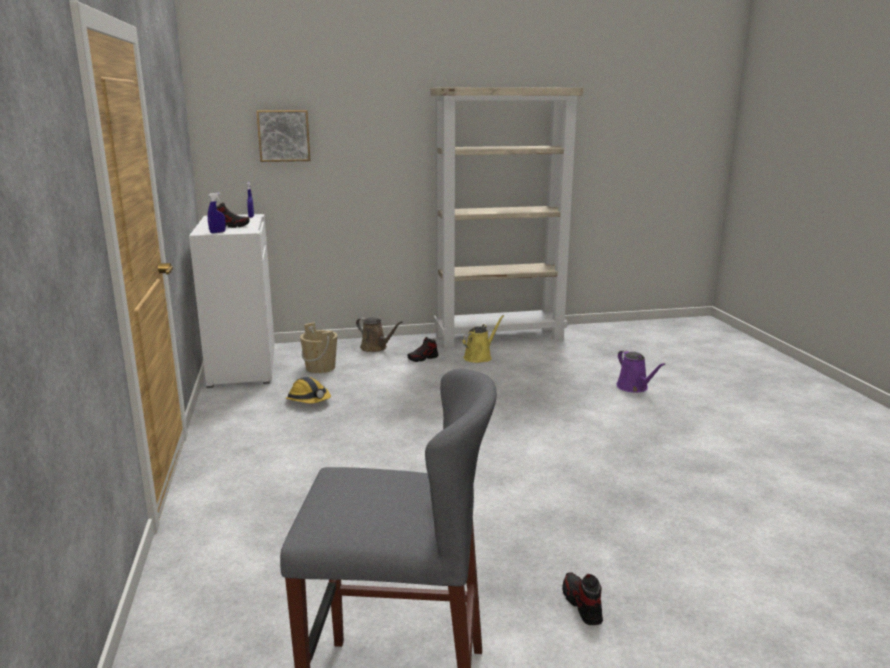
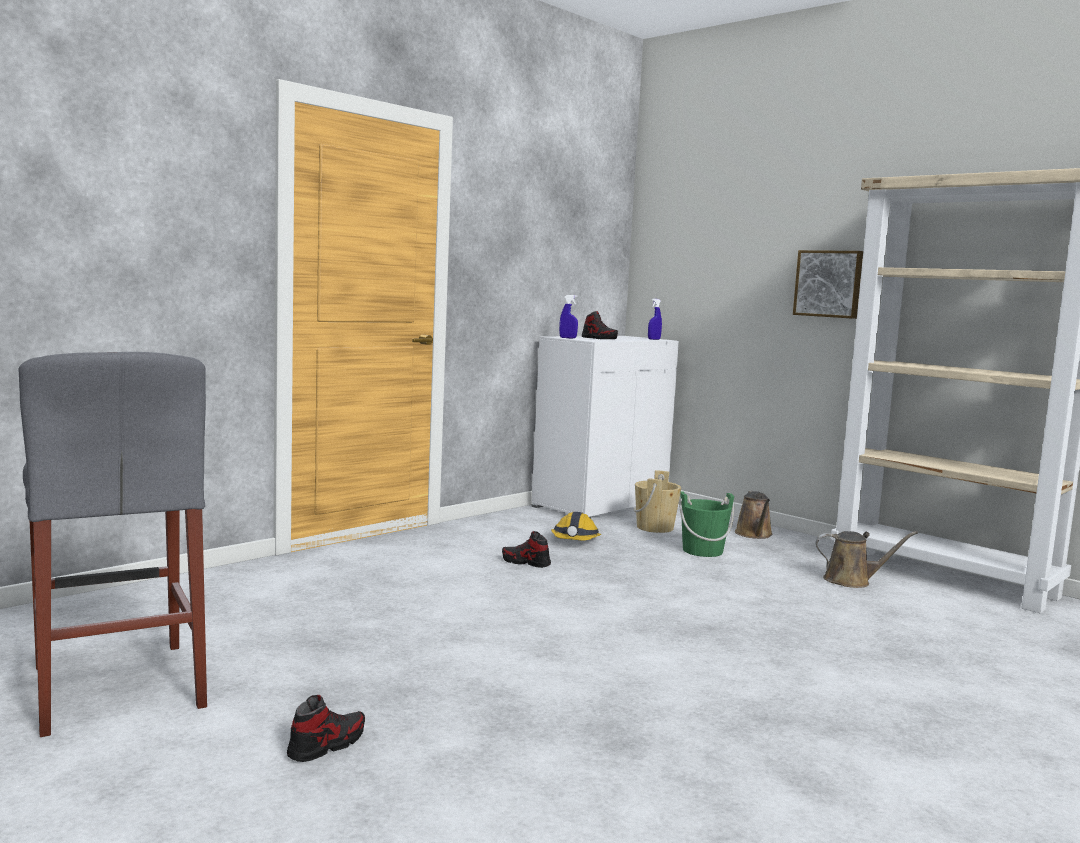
camera: 55 degrees right, 10 degrees down
picture [256,110,310,162] -> picture moved to [793,250,863,319]
shoe [407,337,438,362] -> shoe moved to [502,531,551,568]
yellow watering can [463,315,504,363] -> brown watering can [816,531,918,588]
purple watering can [616,350,665,393] -> none
none -> green bucket [679,491,734,557]

